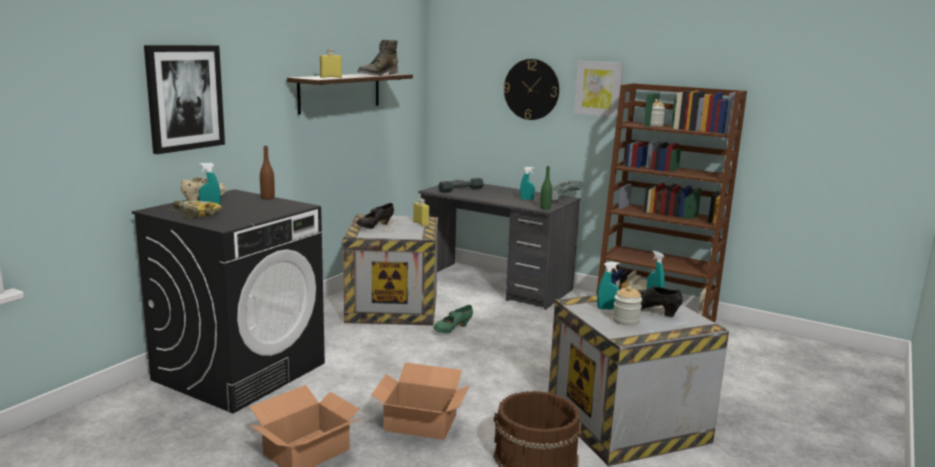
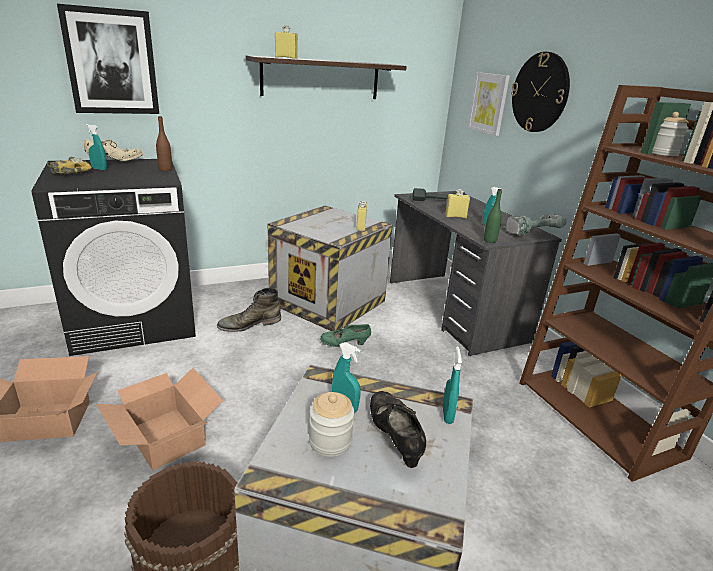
camera: 35 degrees right, 10 degrees up
black shoe [356,203,394,228] -> none
green boot [357,40,398,76] -> green boot moved to [217,288,281,332]
picture [574,61,623,118] -> picture moved to [468,72,510,136]
none -> yellow bottle [445,189,470,218]

